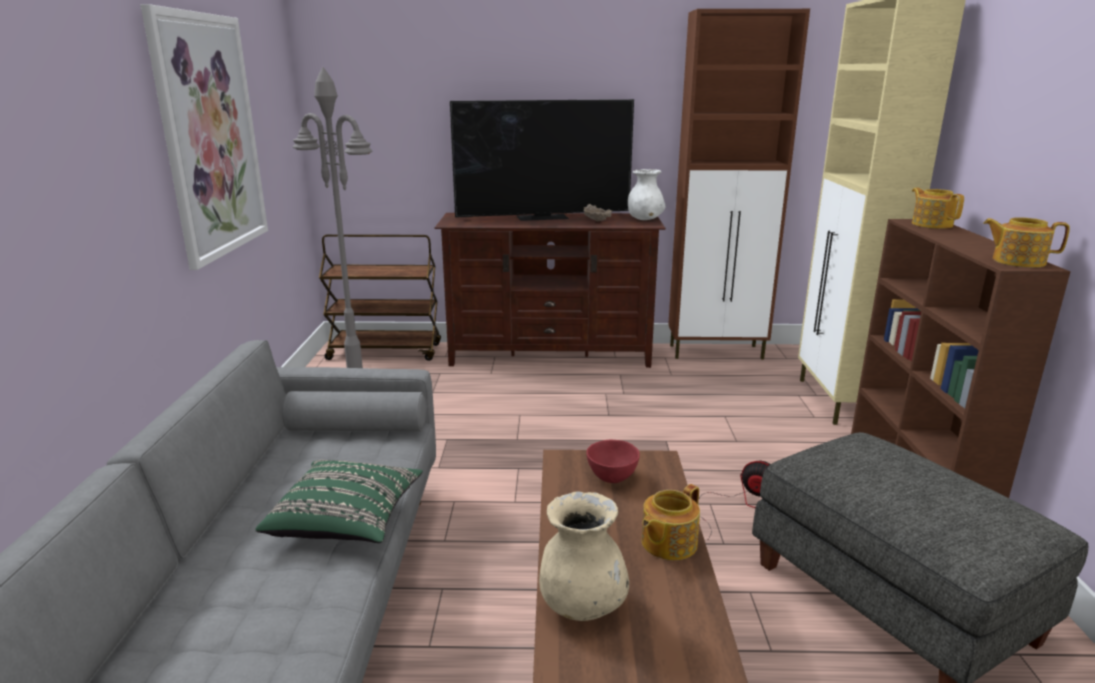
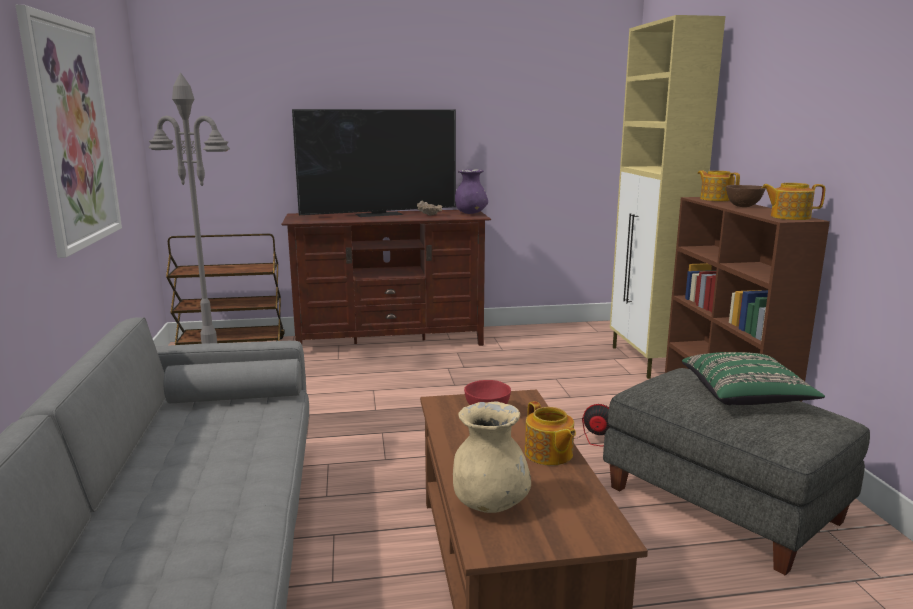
camera: 10 degrees left, 5 degrees down
green pillow [255,460,423,543] -> green pillow moved to [682,352,825,405]
white vase [628,169,666,220] -> purple vase [455,169,488,214]
teapot [642,484,700,560] -> teapot turned 60 degrees counterclockwise [525,401,576,466]
brown cabinet [668,9,810,359] -> none
none -> brown bowl [726,185,766,207]

